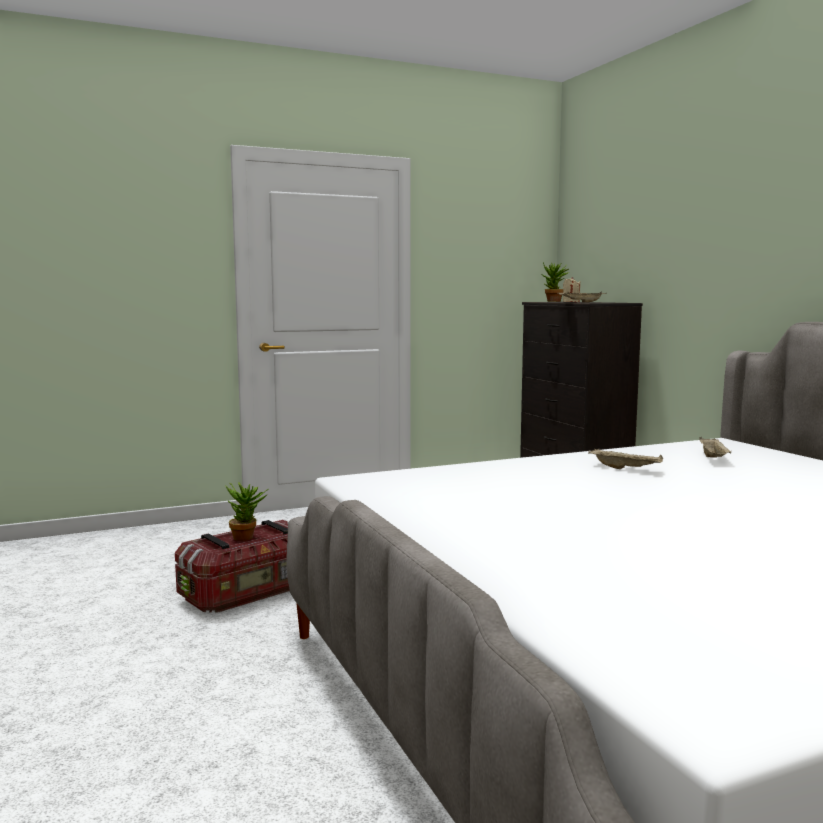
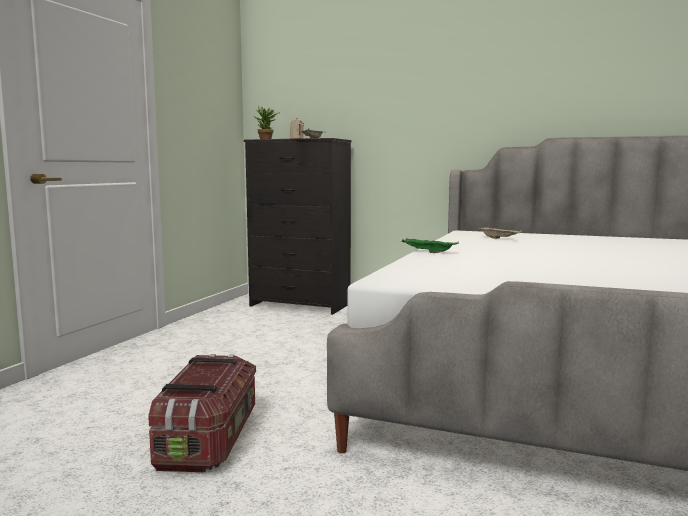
camera: 45 degrees left, 0 degrees up
potted plant [226,483,269,541] -> none
beige tray [588,449,663,469] -> none
none -> green tray [402,239,458,253]

